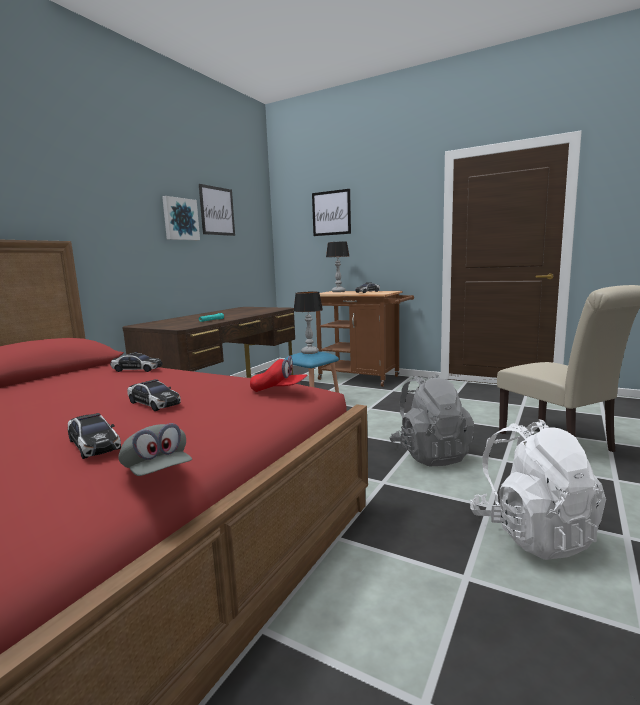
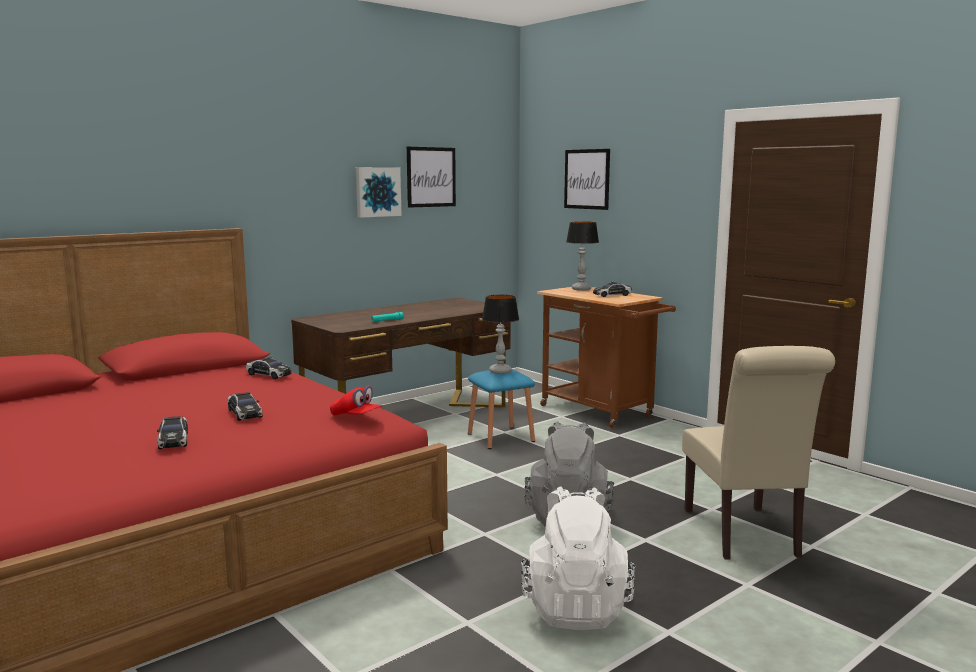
camera: 20 degrees right, 0 degrees up
grey cap [118,423,192,476] -> none

